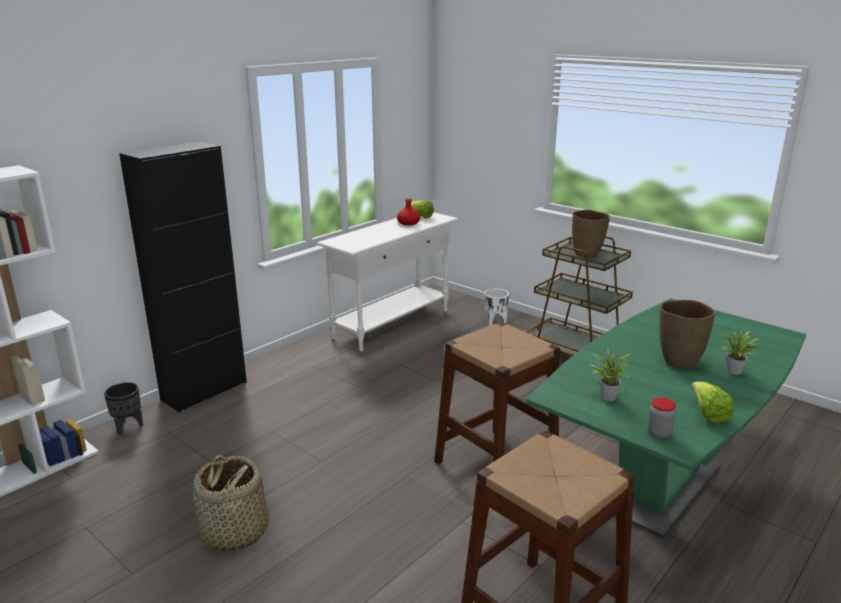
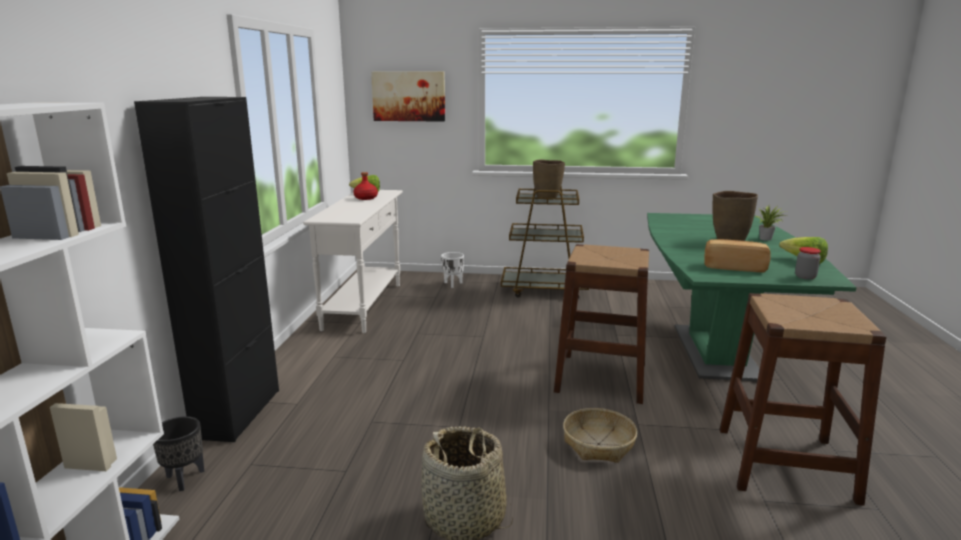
camera: 35 degrees left, 5 degrees down
potted plant [589,349,631,401] -> bread [705,239,771,272]
none -> picture [371,71,445,122]
none -> basket [563,408,637,463]

